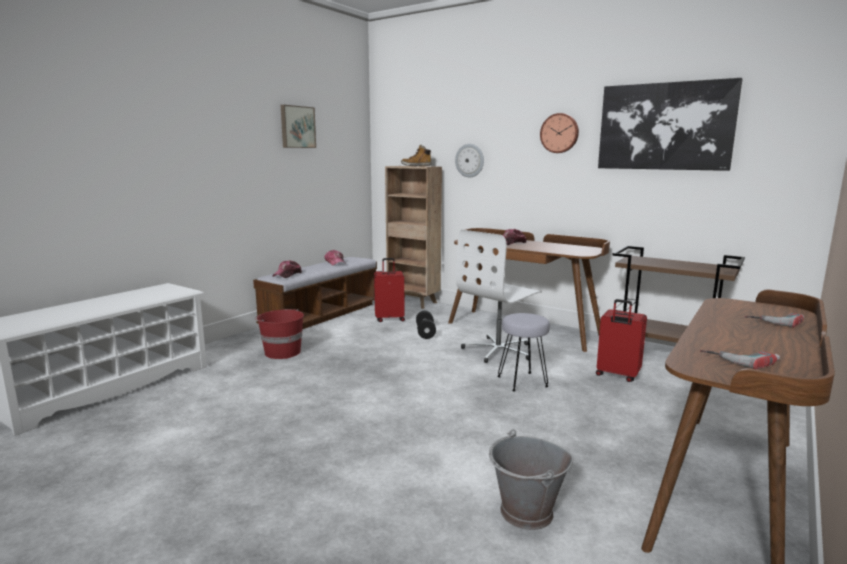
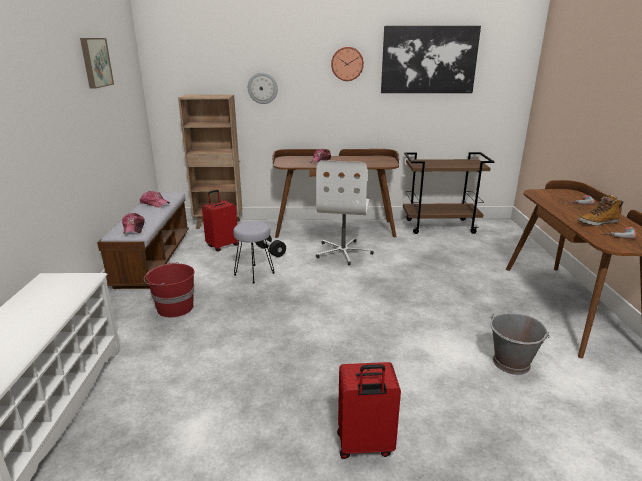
camera: 35 degrees left, 10 degrees up
boot [401,145,432,166] -> boot moved to [578,194,623,226]
grey stool [497,313,550,391] -> grey stool moved to [233,221,275,283]
red suitcase [596,299,647,382] -> red suitcase moved to [337,362,401,459]

